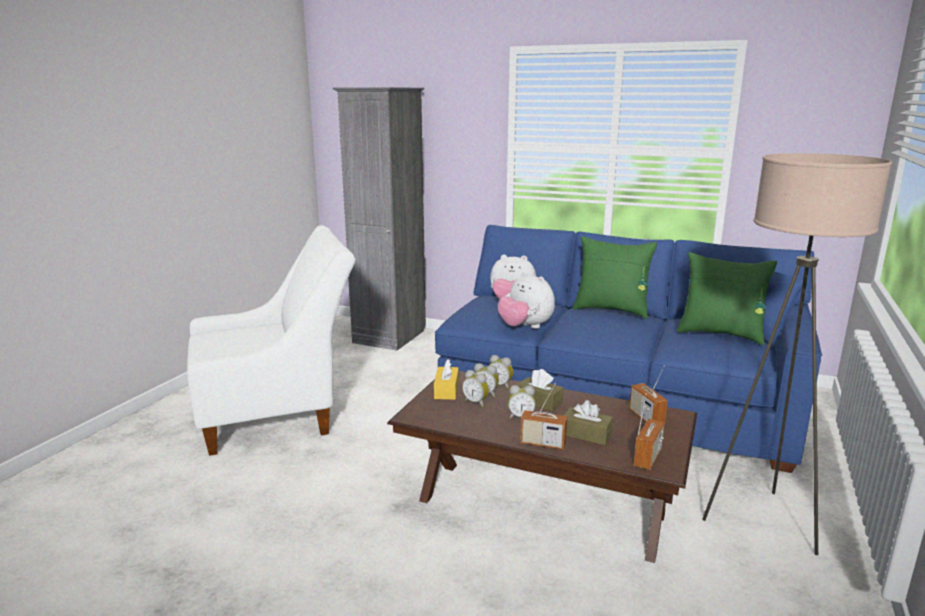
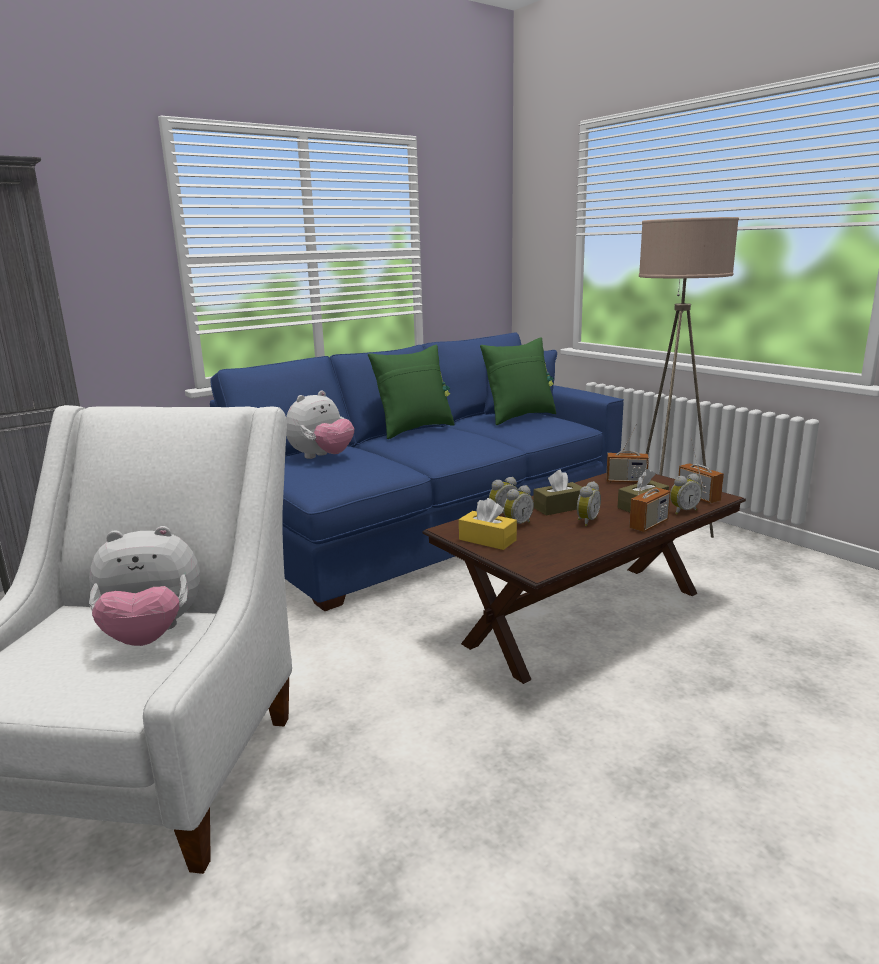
camera: 60 degrees left, 0 degrees up
alarm clock [462,370,489,407] -> alarm clock moved to [670,474,702,515]
plush toy [498,272,555,329] -> plush toy moved to [89,526,200,646]

